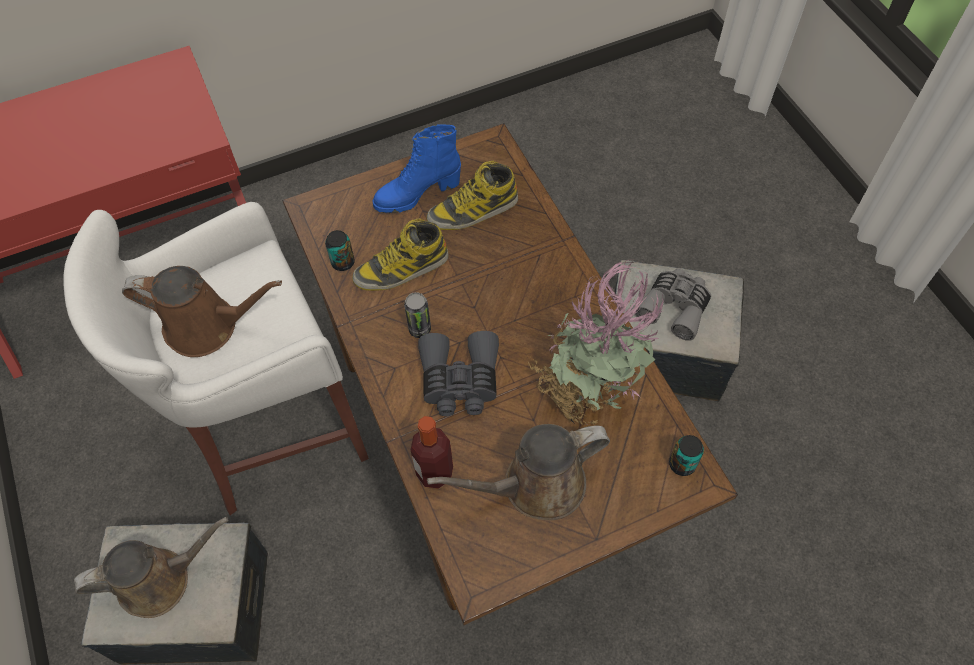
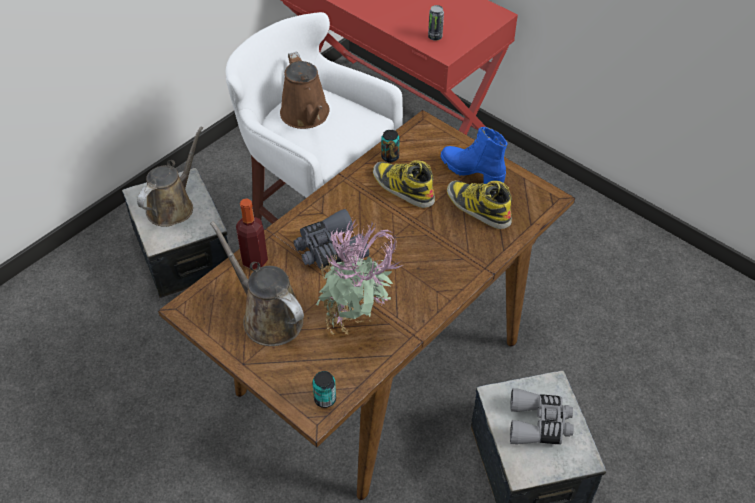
camera: 65 degrees right, 10 degrees down
brown watering can [74,517,229,618] -> brown watering can turned 105 degrees counterclockwise [137,127,203,227]
can [404,292,431,338] -> can moved to [428,5,444,41]

